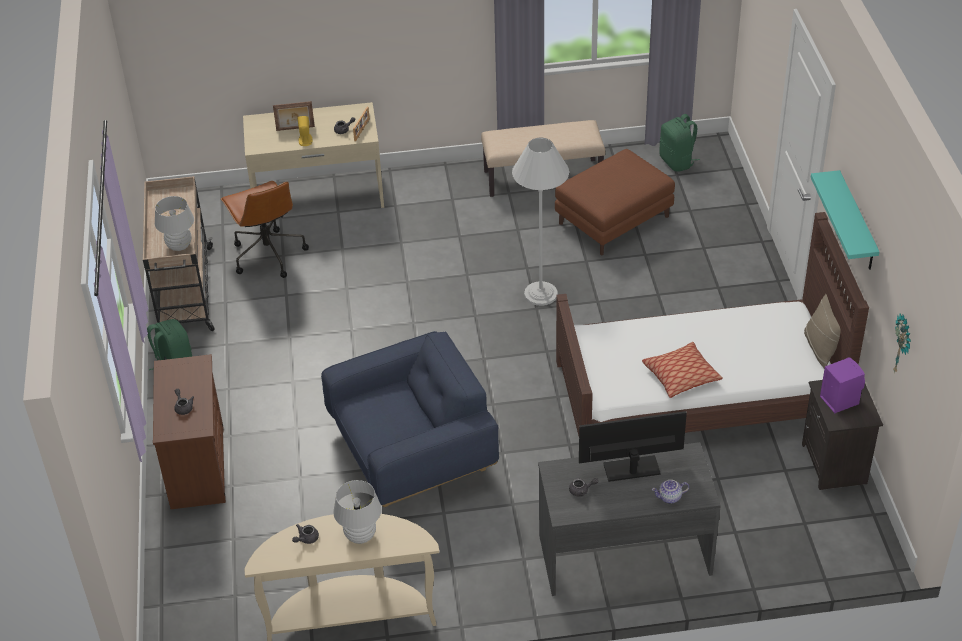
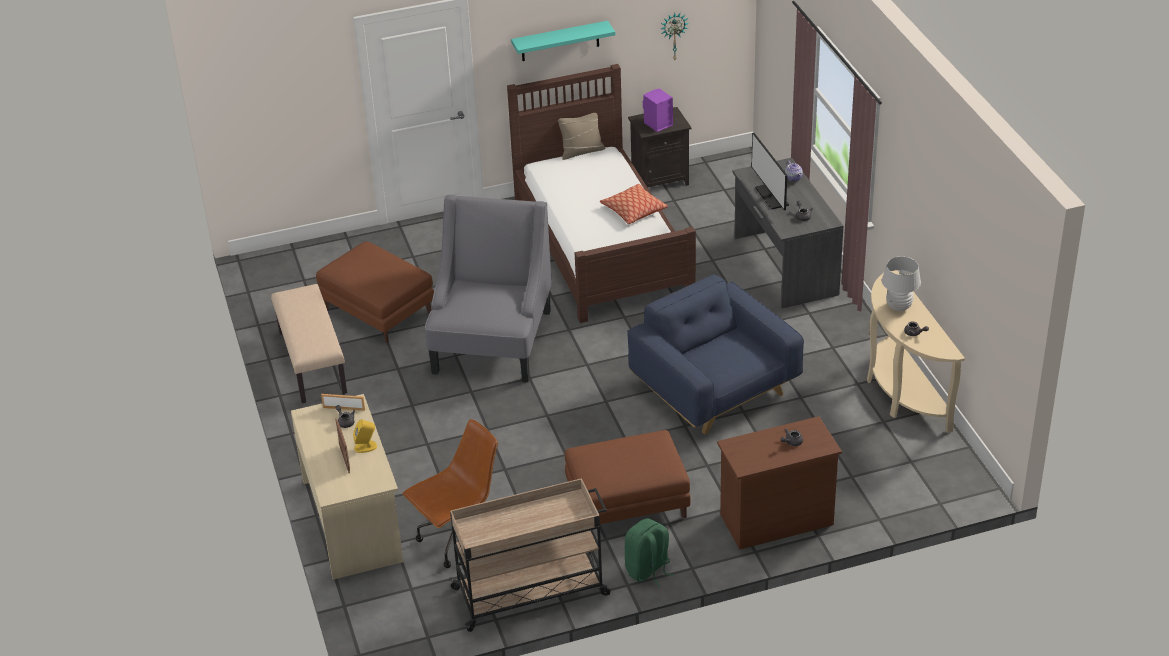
camera: 100 degrees left, 5 degrees down
white table lamp [155,196,194,251] -> none
white floor lamp [512,137,569,306] -> grey armchair [425,195,552,383]
green backpack [659,114,700,171] -> none
none -> brown ottoman [565,430,691,524]

